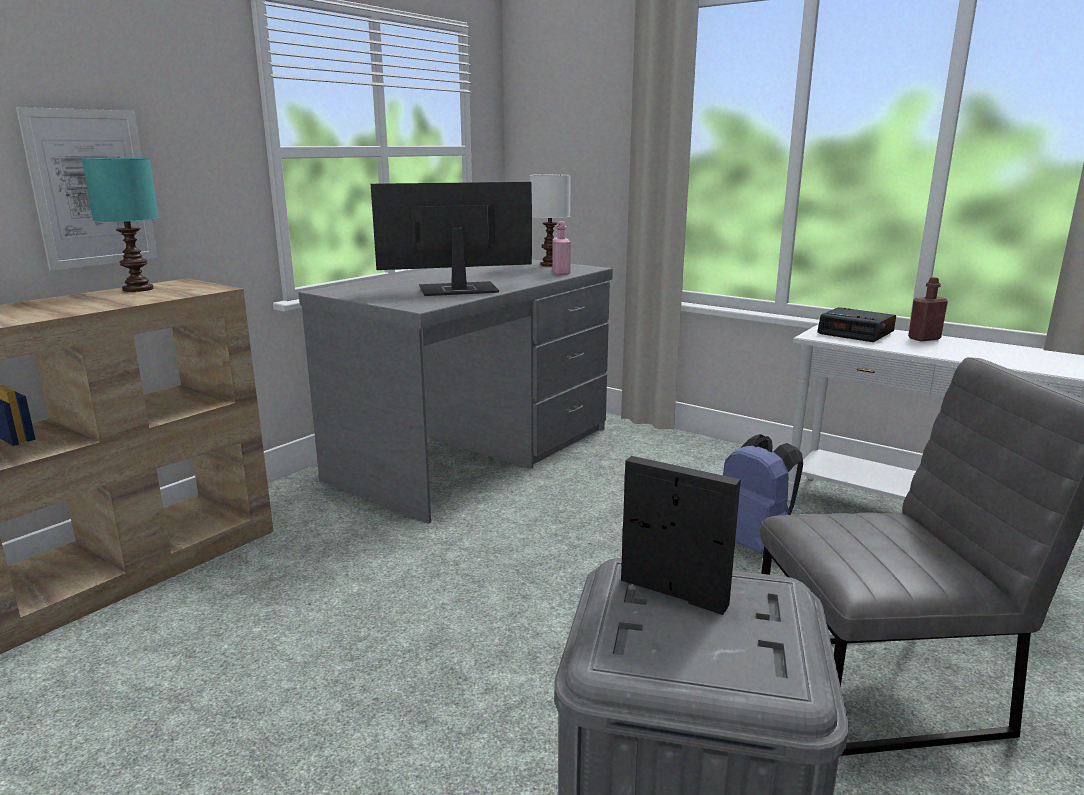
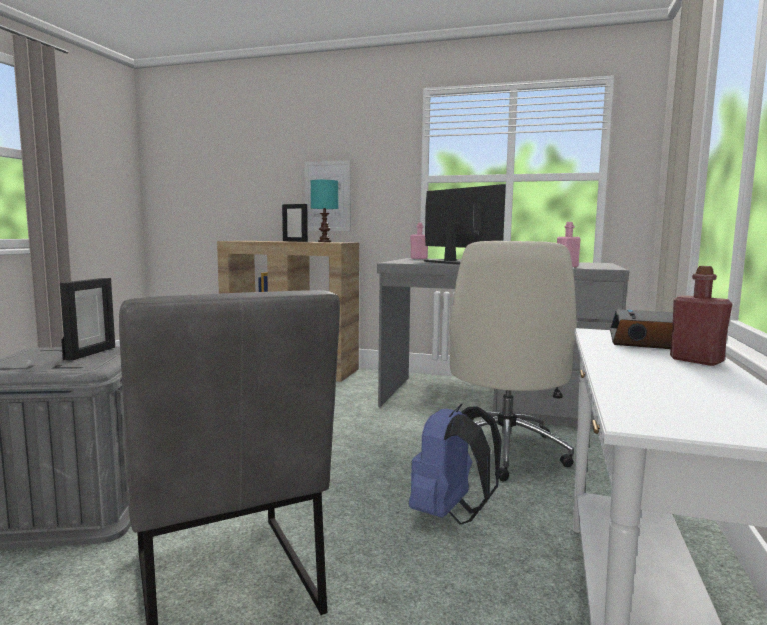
camera: 70 degrees right, 10 degrees down
white table lamp [530,174,571,267] -> none
none -> picture frame [282,204,308,242]
none -> pink bottle [410,223,428,259]
none -> beige office chair [449,241,577,482]

